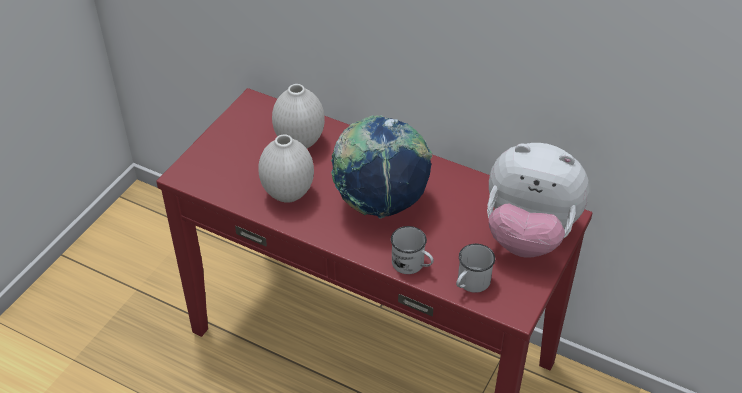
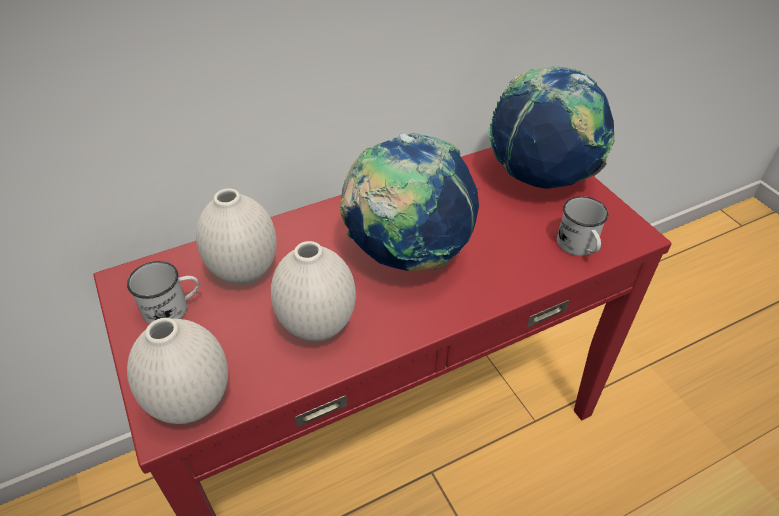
camera: 55 degrees left, 0 degrees up
white mug [391,226,434,274] -> white mug moved to [127,261,199,324]
plush toy [487,143,590,258] -> globe [488,66,615,189]
none -> white vase [127,318,228,424]

